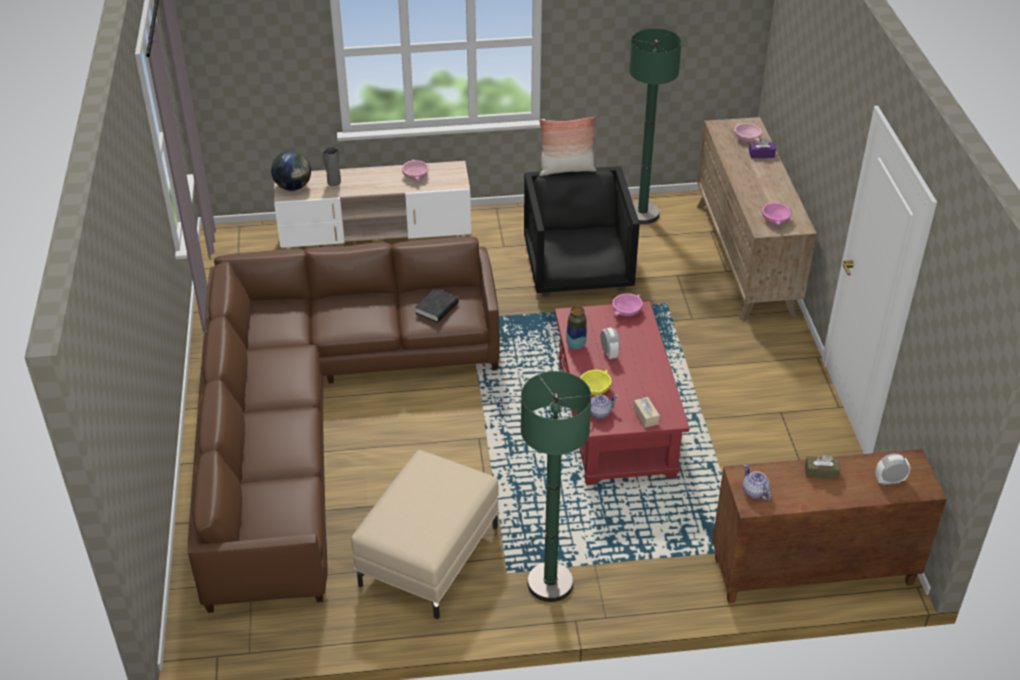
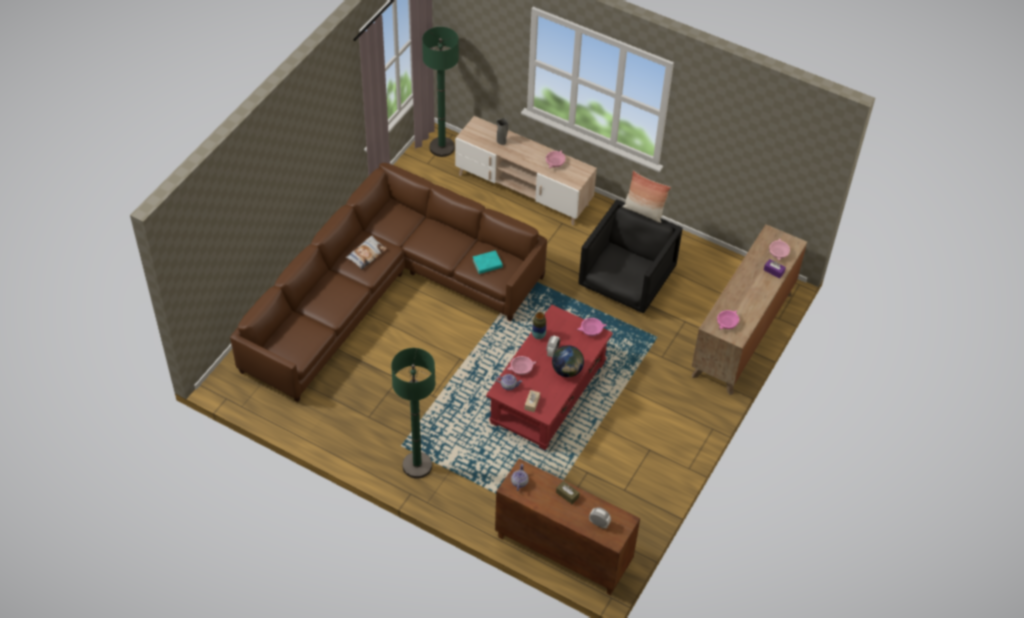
camera: 35 degrees right, 10 degrees up
globe [271,151,311,191] -> globe moved to [552,345,584,377]
beige ottoman [351,450,499,619] -> none
black book [415,288,459,323] -> turquoise book [473,250,503,274]
yellow bowl [580,370,612,395] -> pink bowl [507,356,537,375]
green floor lamp [629,28,682,224] -> green floor lamp moved to [422,27,459,157]
none -> pillow [346,235,387,269]

